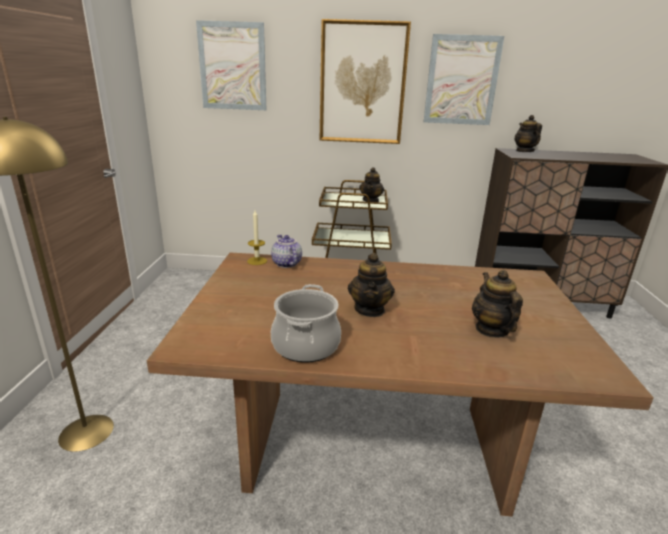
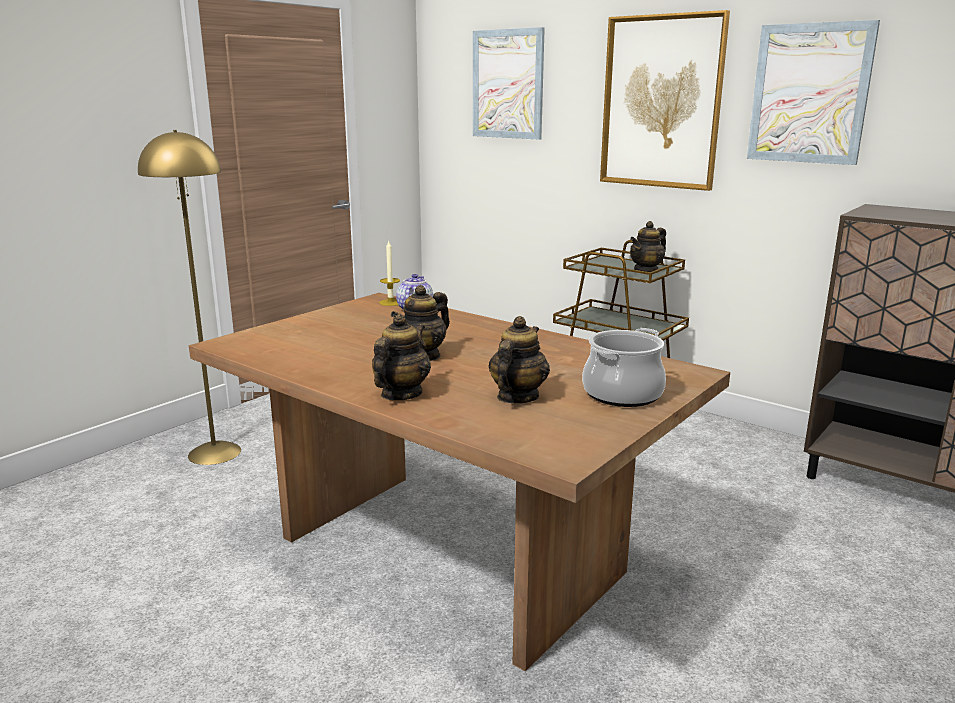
camera: 35 degrees right, 5 degrees down
cooking pot [271,284,341,363] -> cooking pot moved to [582,328,666,407]
teapot [514,115,542,152] -> teapot moved to [372,314,431,400]

